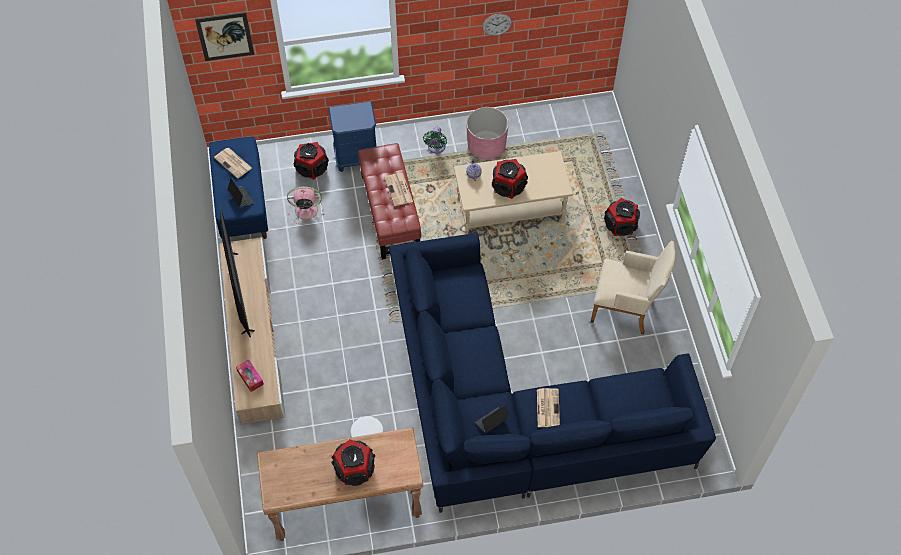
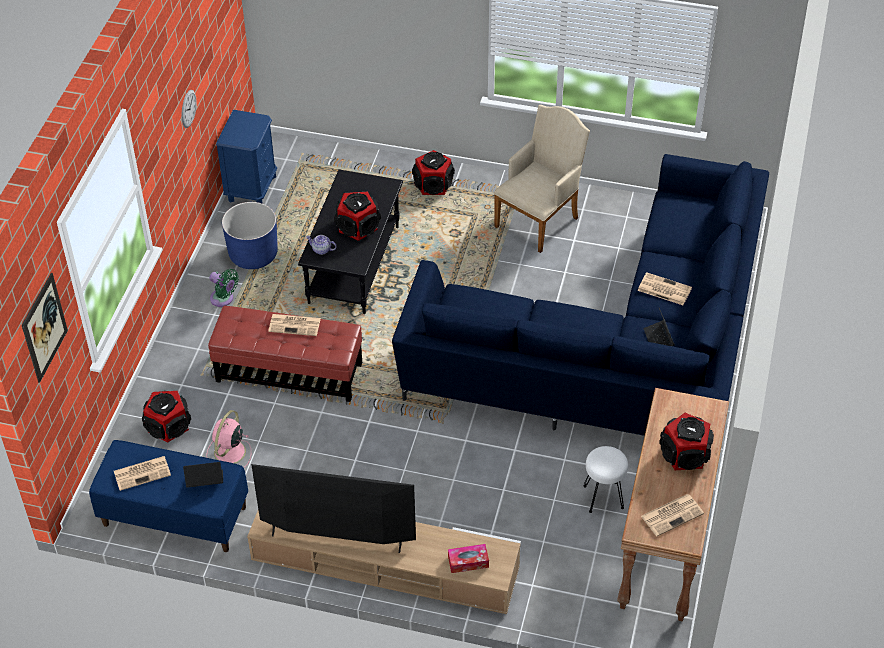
camera: 65 degrees left, 10 degrees down
blue nightstand [328,102,377,172] -> blue nightstand moved to [216,110,277,204]
beige coffee table [454,151,573,234] -> black coffee table [298,170,403,314]
pink planter [466,107,509,159] -> blue planter [222,202,278,269]
none -> newspaper [641,494,704,536]

